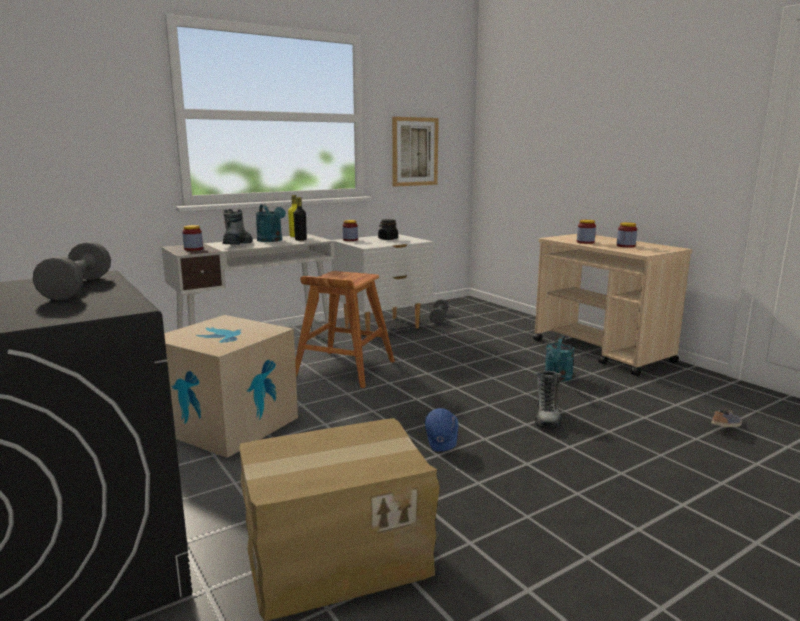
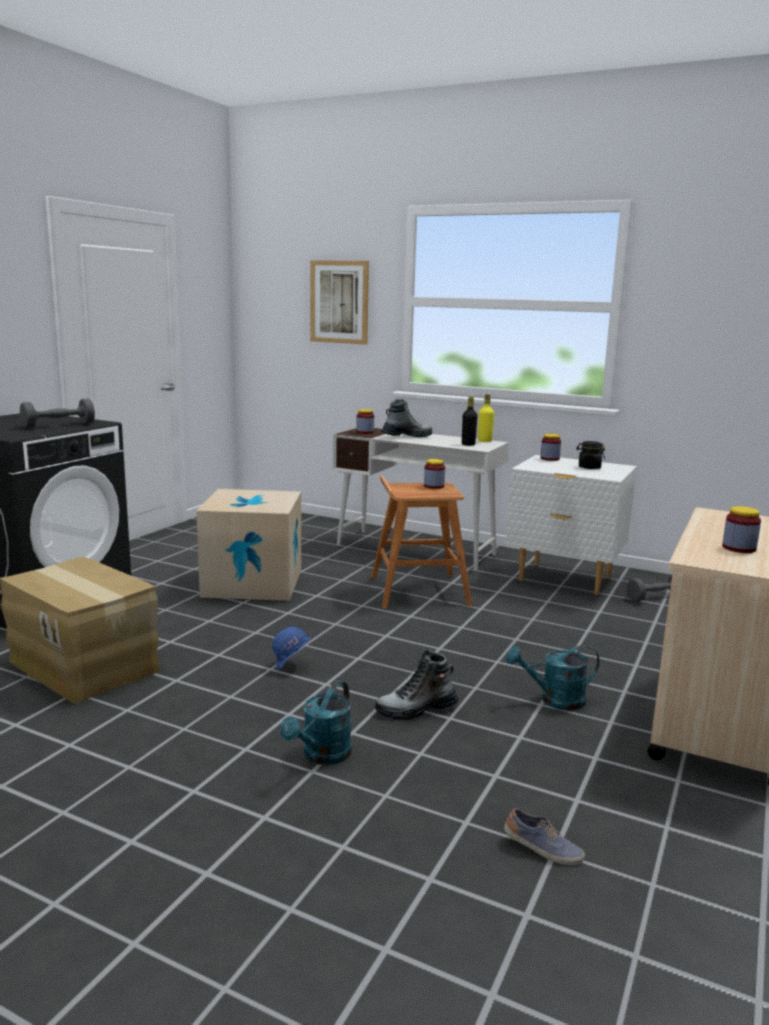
camera: 60 degrees right, 0 degrees up
turquoise watering can [255,204,286,242] -> turquoise watering can moved to [280,681,352,765]
picture [392,117,439,187] -> picture moved to [310,260,369,345]
jar [577,220,596,244] -> jar moved to [424,459,445,489]

